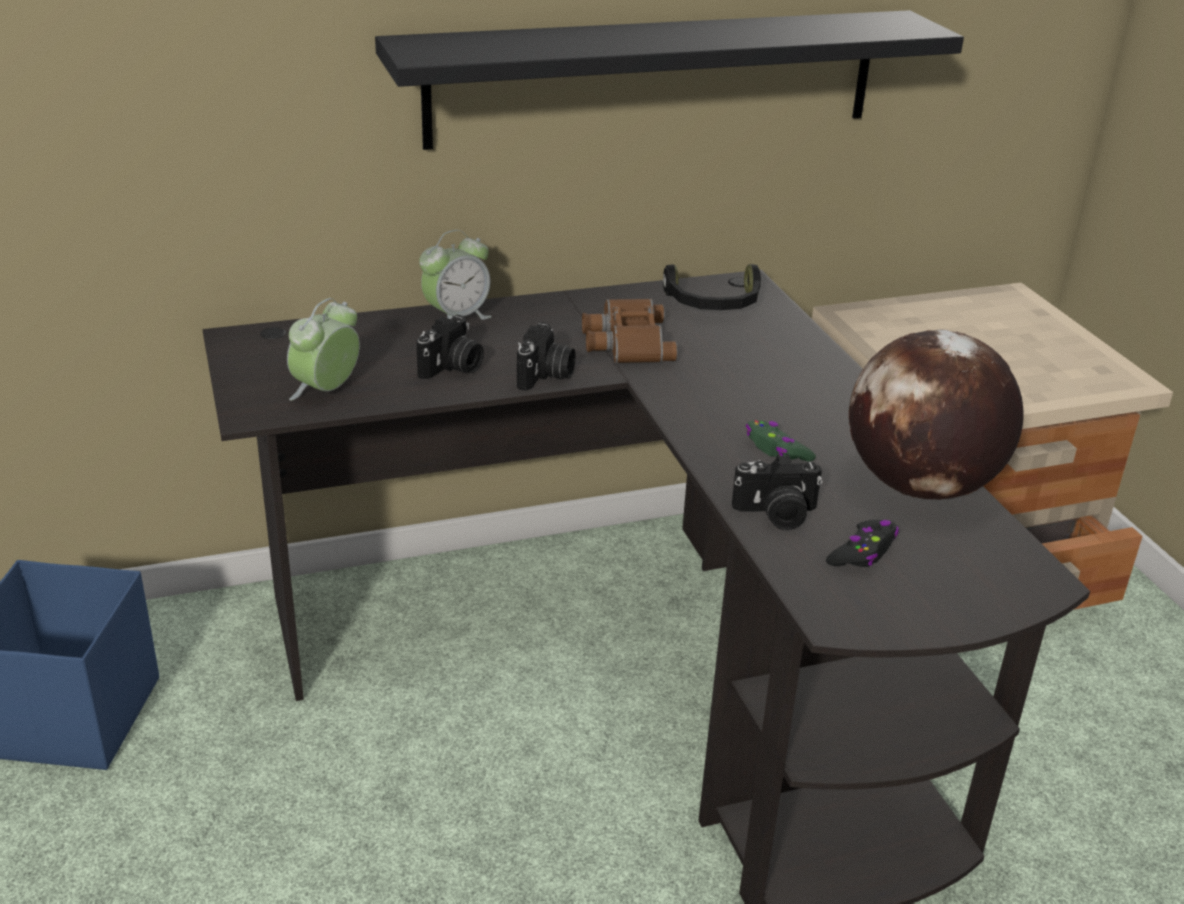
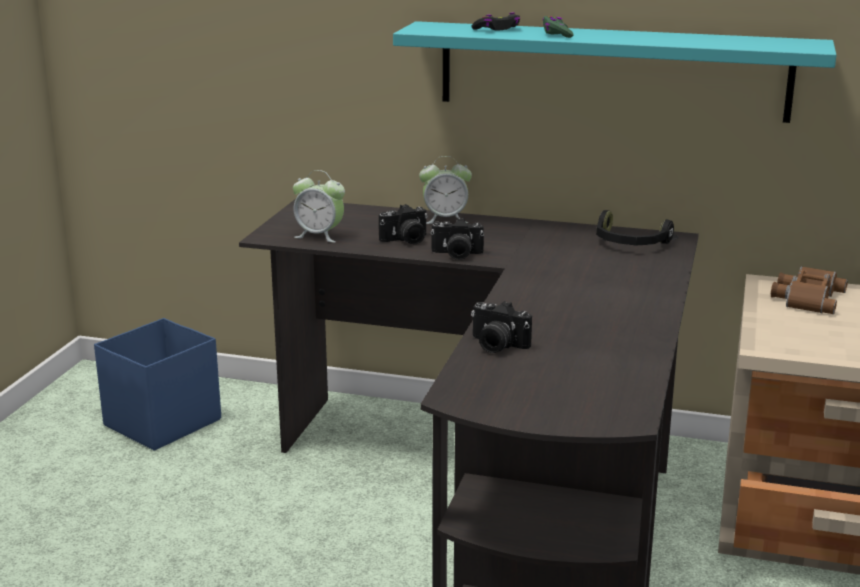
camera: 35 degrees right, 10 degrees down
alarm clock [287,298,360,401] -> alarm clock turned 135 degrees counterclockwise [293,170,345,243]
black shelf [375,10,964,150] -> turquoise shelf [393,21,836,123]
camera [517,322,576,391] -> camera turned 45 degrees clockwise [431,218,484,260]
brown binoculars [582,299,677,363] -> brown binoculars moved to [771,266,848,314]
green game controller [746,420,816,462] -> green game controller moved to [542,16,574,38]
black game controller [826,520,899,567] -> black game controller moved to [472,12,520,30]
globe [849,330,1023,500] -> none

